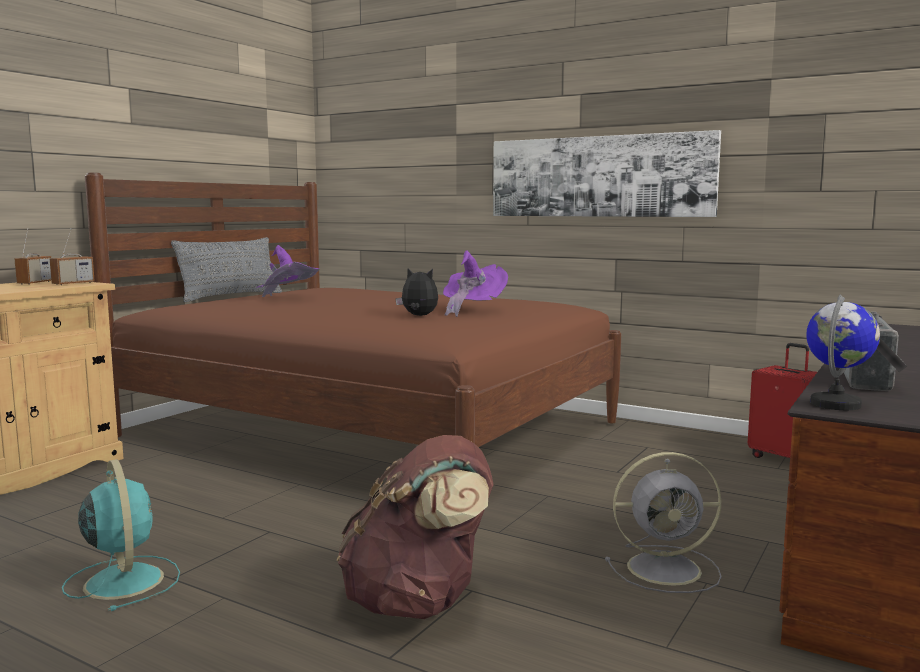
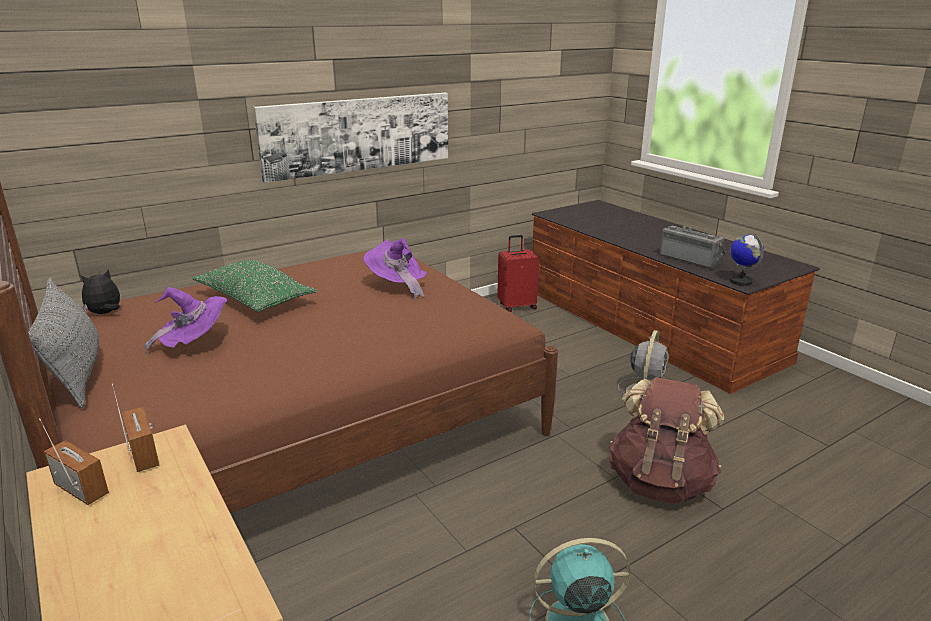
camera: 65 degrees left, 15 degrees up
plush toy [395,268,438,316] -> plush toy moved to [81,269,120,314]
none -> green pillow [192,260,317,312]

